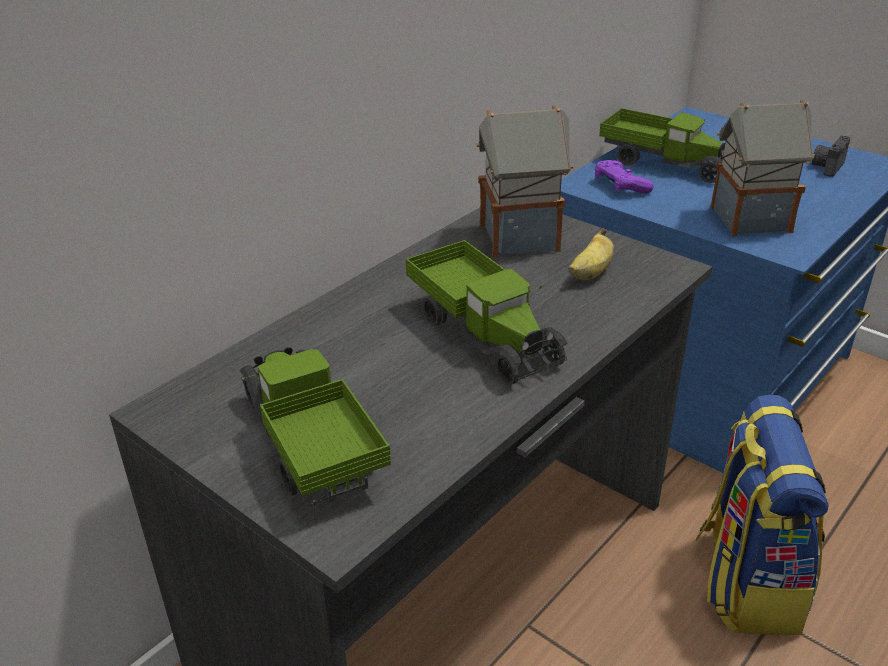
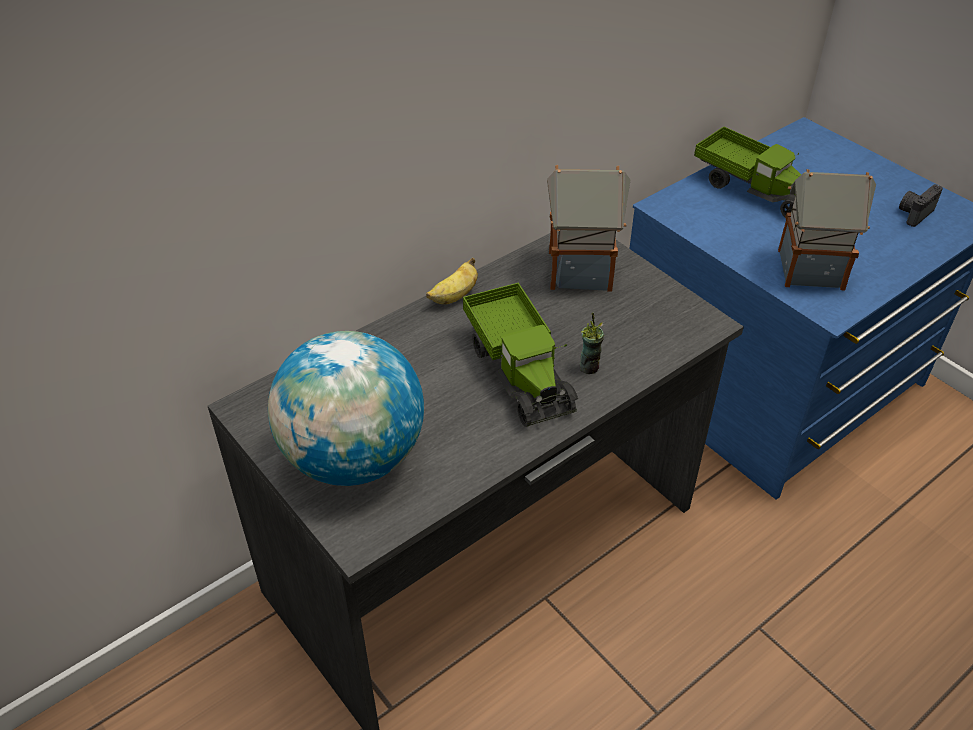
camera: 10 degrees right, 10 degrees up
toy truck [239,346,391,506] -> globe [268,331,424,486]
banana [568,228,614,280] -> banana moved to [426,258,478,304]
purple game controller [595,160,653,194] -> none
backpack [695,395,829,635] -> none
none -> cup [580,313,604,374]

